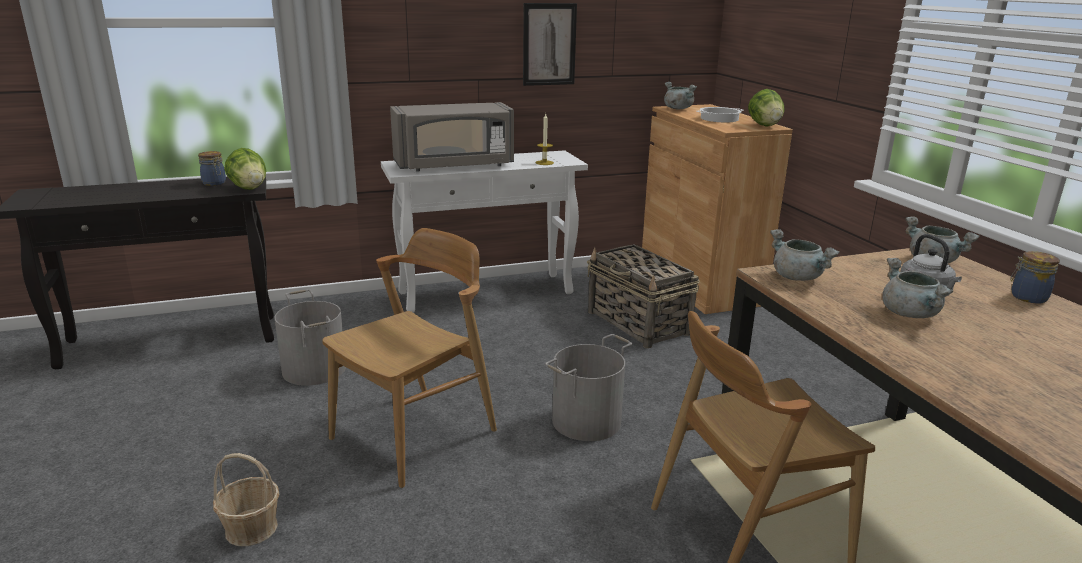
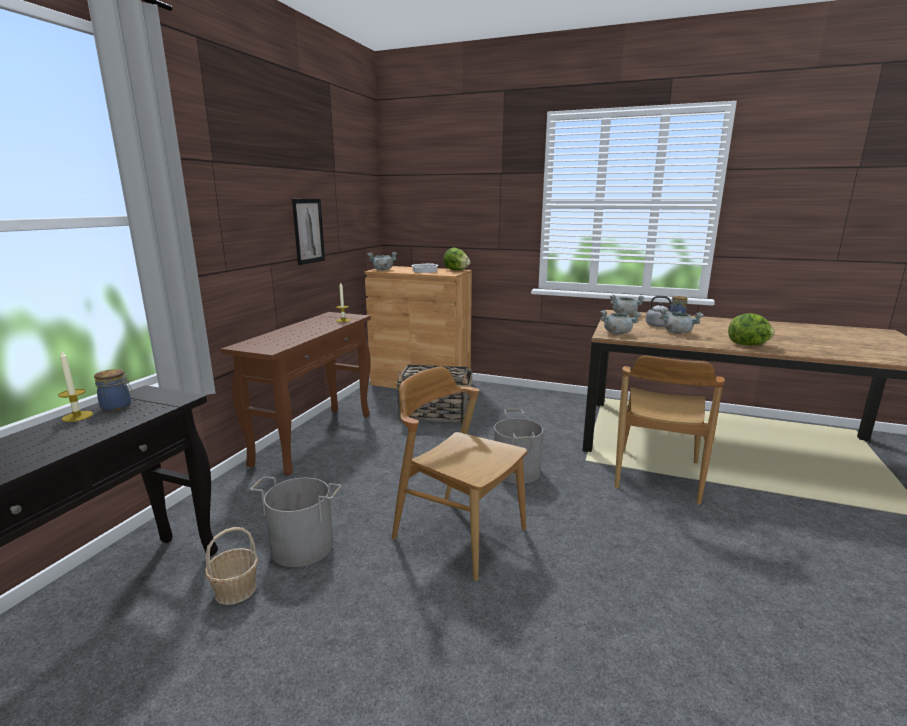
camera: 50 degrees left, 5 degrees down
basket [213,453,279,546] -> basket moved to [205,527,258,605]
lettuce [225,148,266,190] -> lettuce moved to [728,313,774,345]
brown chair [322,228,497,488] -> brown chair turned 45 degrees counterclockwise [392,366,527,581]
white console table [381,150,588,313] -> brown console table [221,312,371,476]
grey microwave [390,102,514,172] -> none
none -> candle [58,349,93,422]

